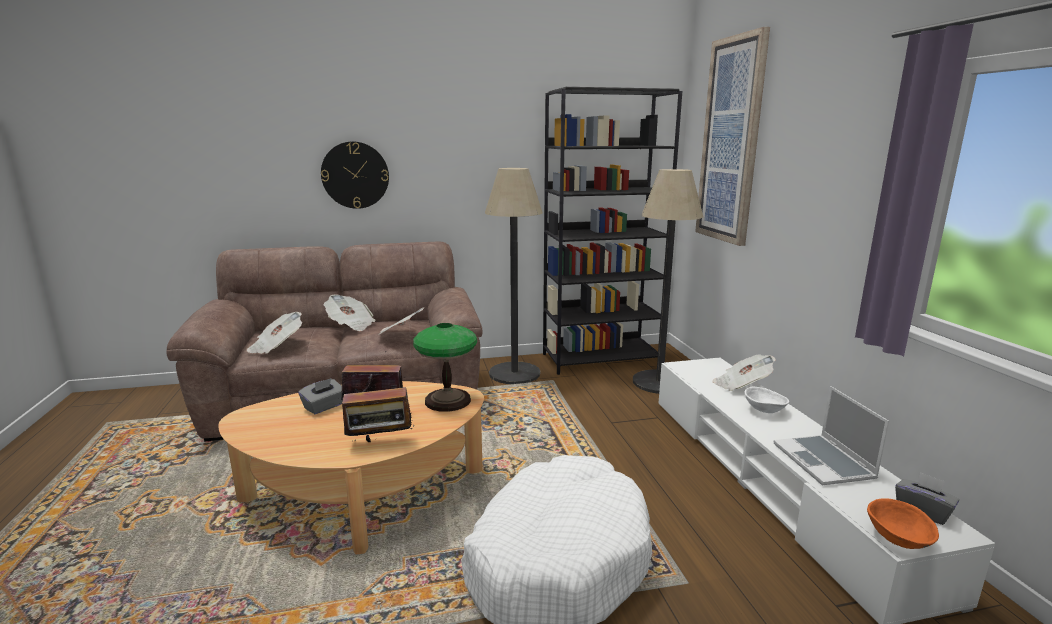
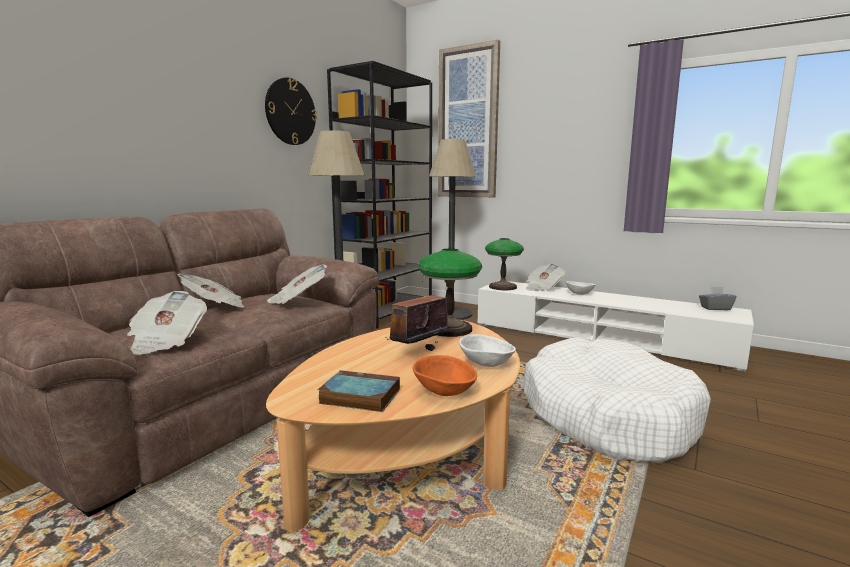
camera: 45 degrees left, 5 degrees down
grey tissue box [298,378,342,414] -> none
wall clock [321,141,389,209] -> wall clock moved to [265,78,317,145]
radio [342,385,414,442] -> white bowl [459,334,516,367]
laptop [774,386,889,485] -> none
orange bowl [867,498,939,549] -> orange bowl moved to [413,355,477,396]
none -> book [318,370,400,412]
none -> table lamp [485,238,524,290]

